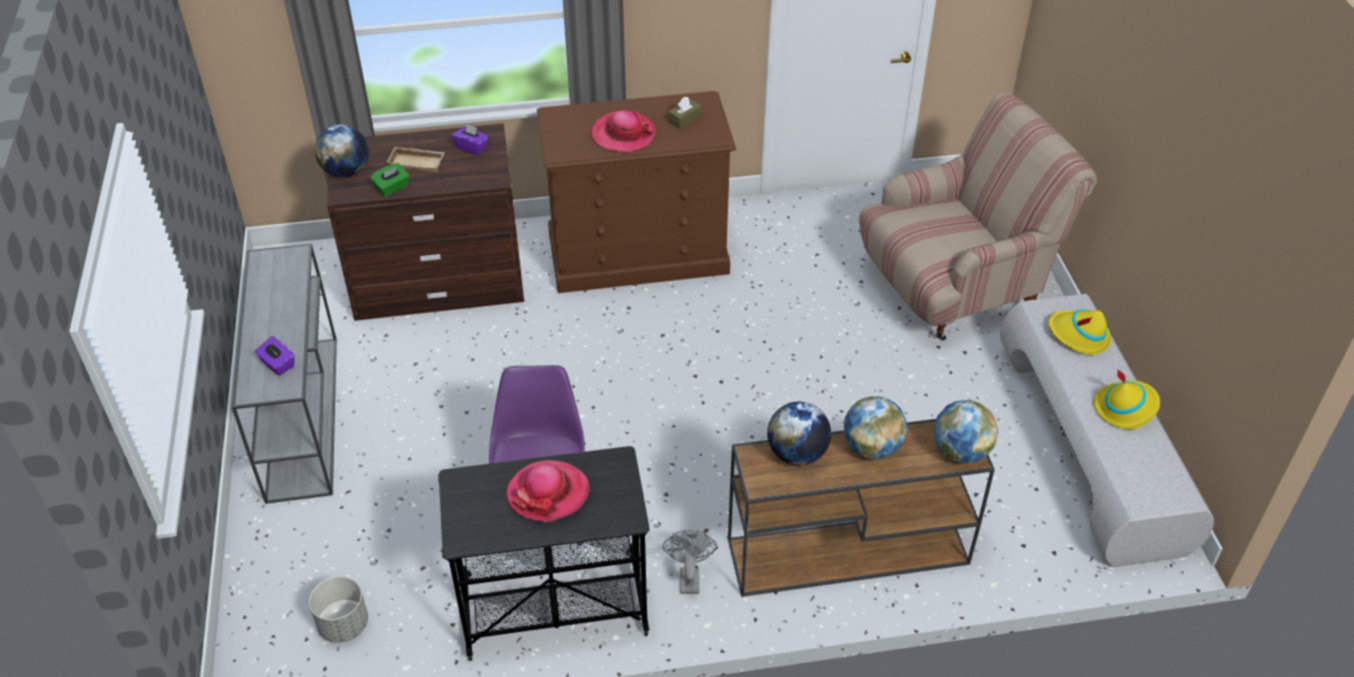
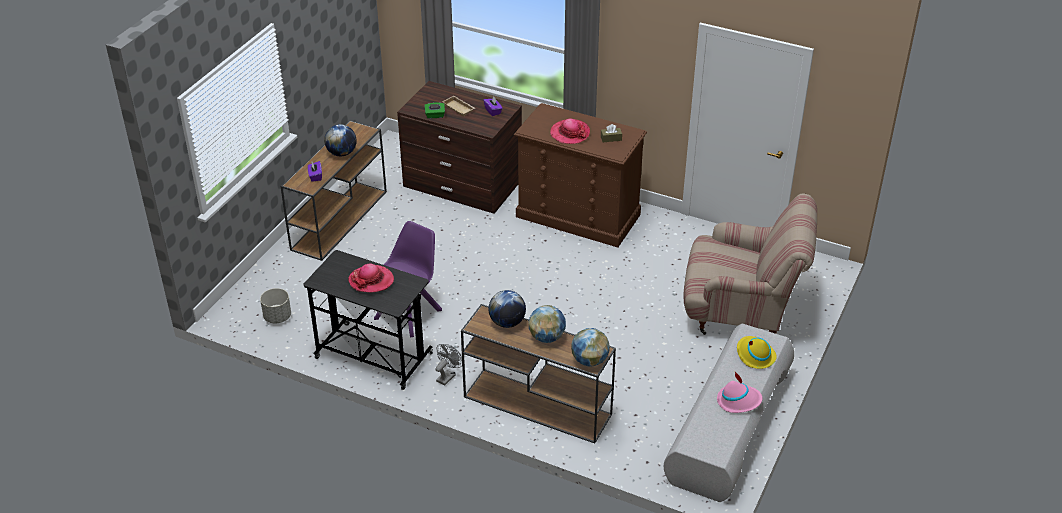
camera: 35 degrees right, 5 degrees down
grey console table [232,243,337,504] -> brown console table [281,120,387,261]
globe [315,125,369,178] -> globe moved to [324,124,357,156]
yellow hat [1094,369,1160,429] -> pink hat [717,372,762,413]

